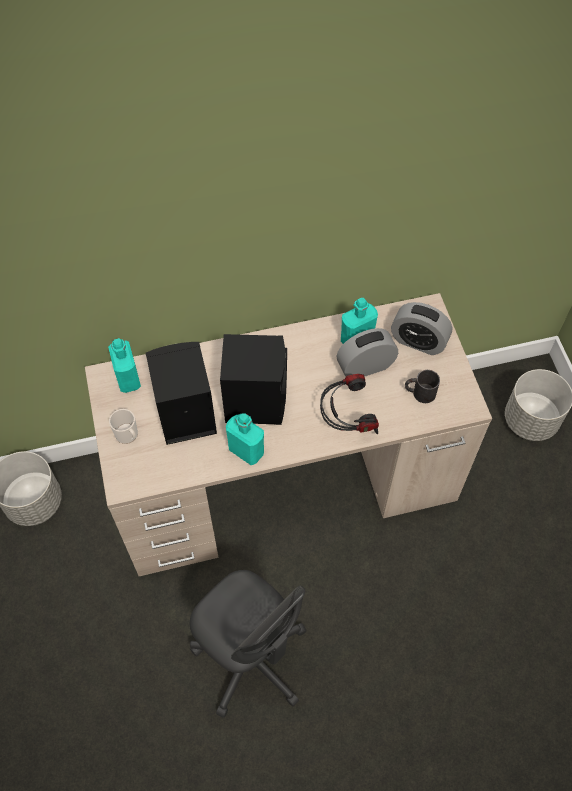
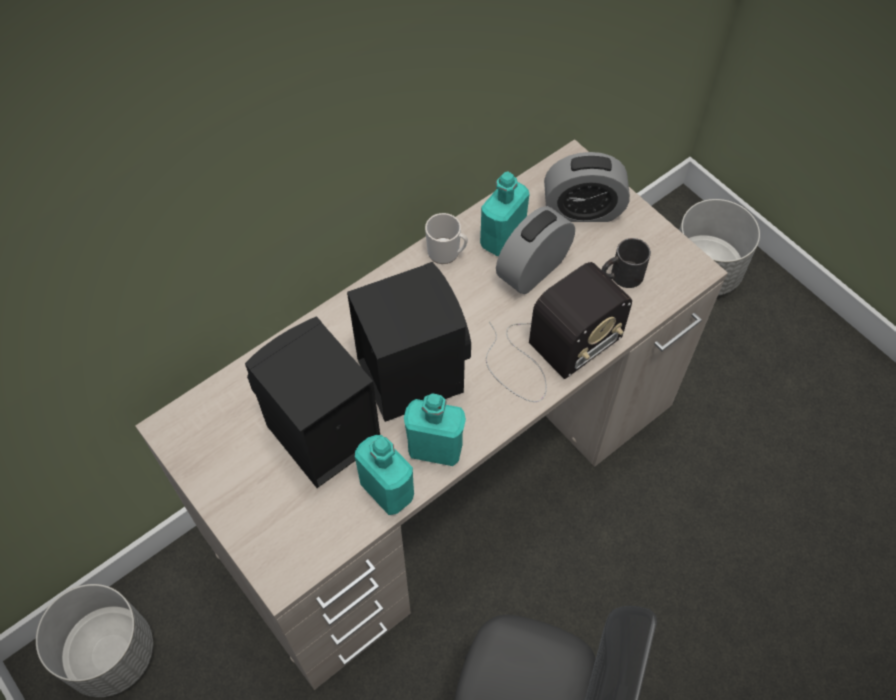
camera: 25 degrees left, 0 degrees up
turquoise bottle [108,338,141,393] -> turquoise bottle moved to [355,435,414,515]
mug [109,409,138,444] -> mug moved to [425,213,468,264]
headphones [320,374,379,434] -> radio [486,262,632,402]

